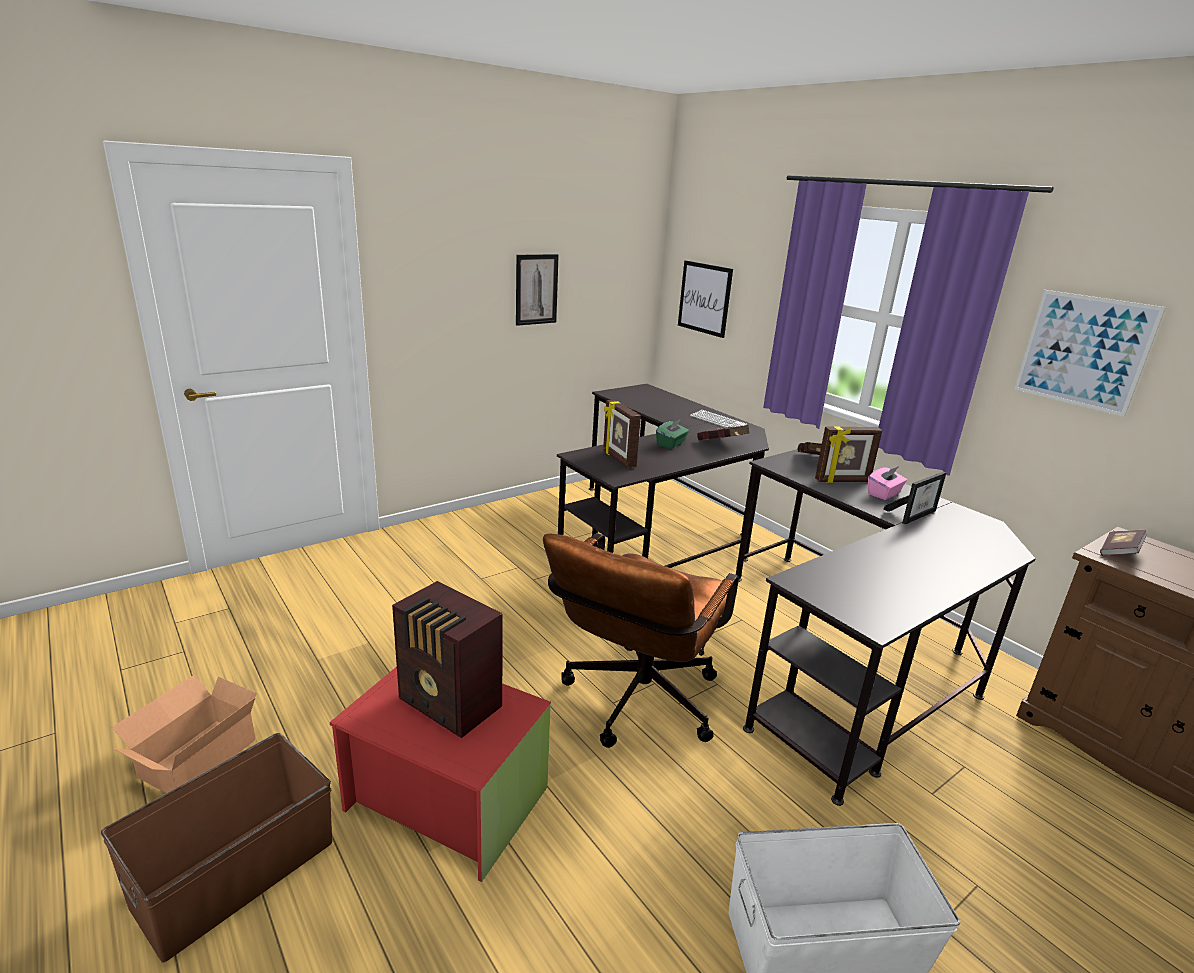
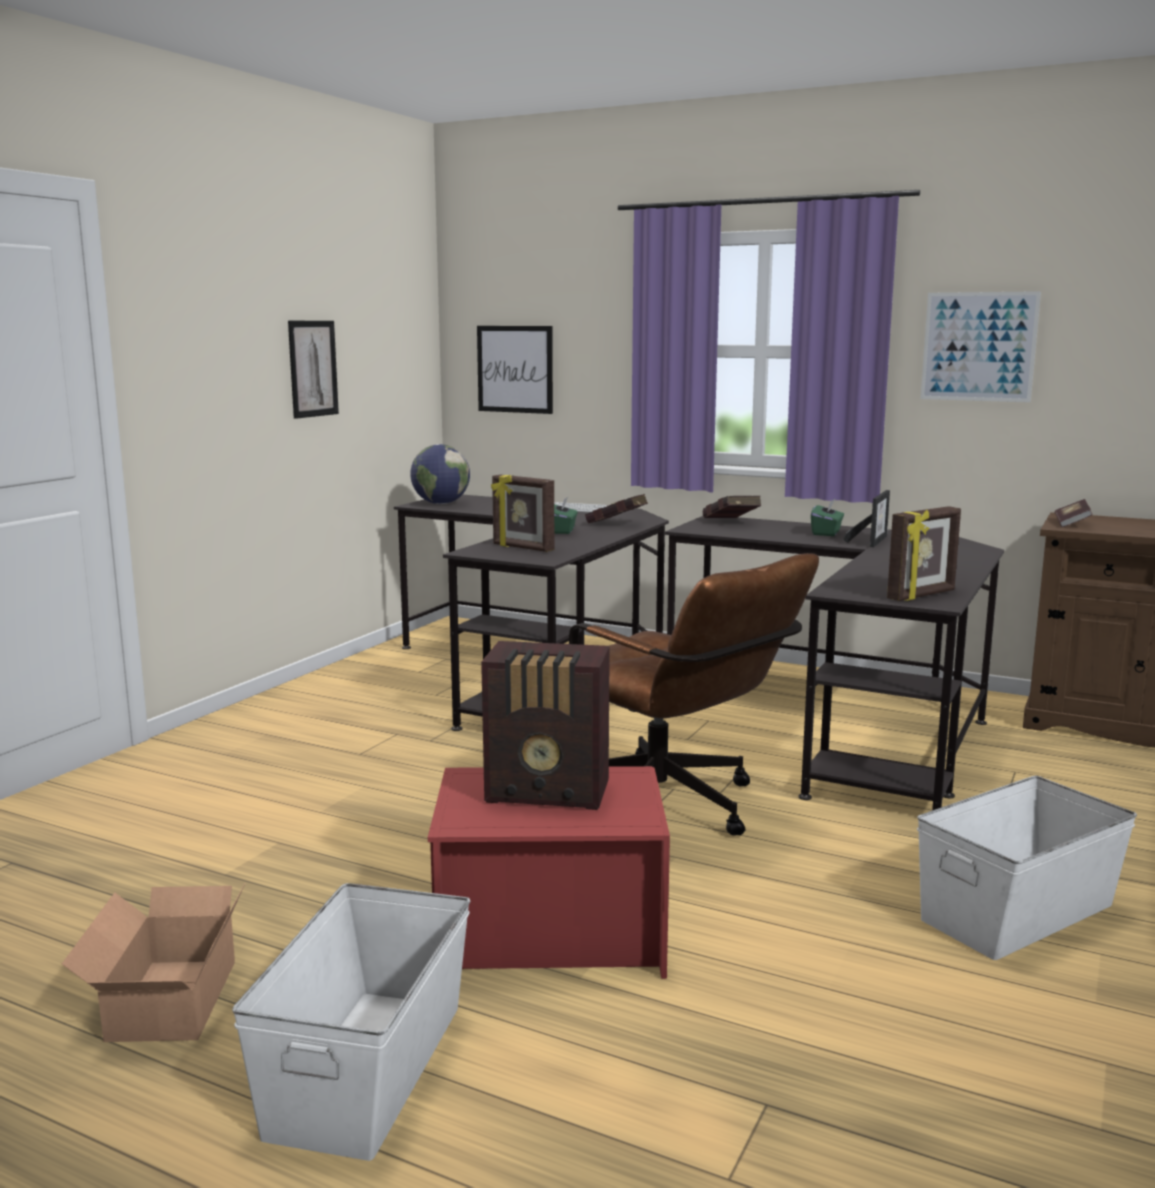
camera: 25 degrees left, 10 degrees down
brown storage box [101,733,332,963] -> white storage box [232,883,470,1161]
brown office chair [543,533,739,748] -> brown office chair turned 45 degrees counterclockwise [569,553,819,836]
picture frame [815,426,882,483] -> picture frame moved to [887,506,961,601]
pink tissue box [868,466,907,500] -> green tissue box [811,499,844,536]
none -> globe [410,444,470,504]

